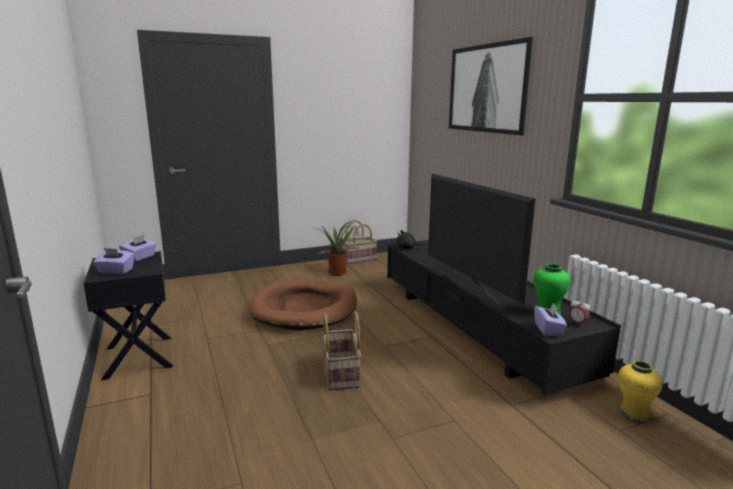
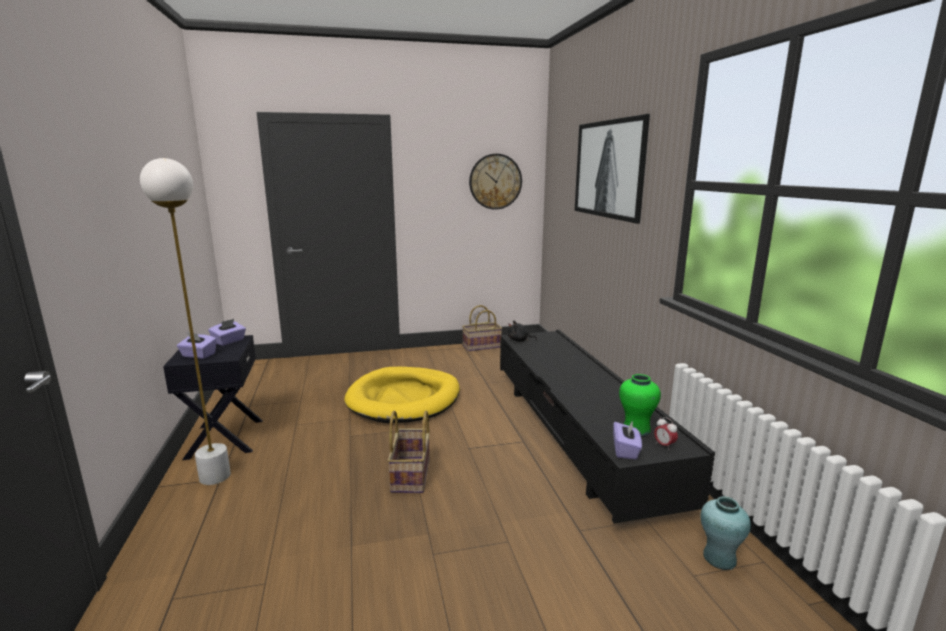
camera: 10 degrees right, 0 degrees up
brown dog bed [249,280,357,330] -> yellow dog bed [344,367,460,423]
potted plant [315,220,360,275] -> none
television [428,174,535,305] -> none
yellow vase [618,360,663,423] -> turquoise vase [700,496,751,570]
none -> white floor lamp [140,158,231,485]
none -> wall clock [469,154,522,210]

